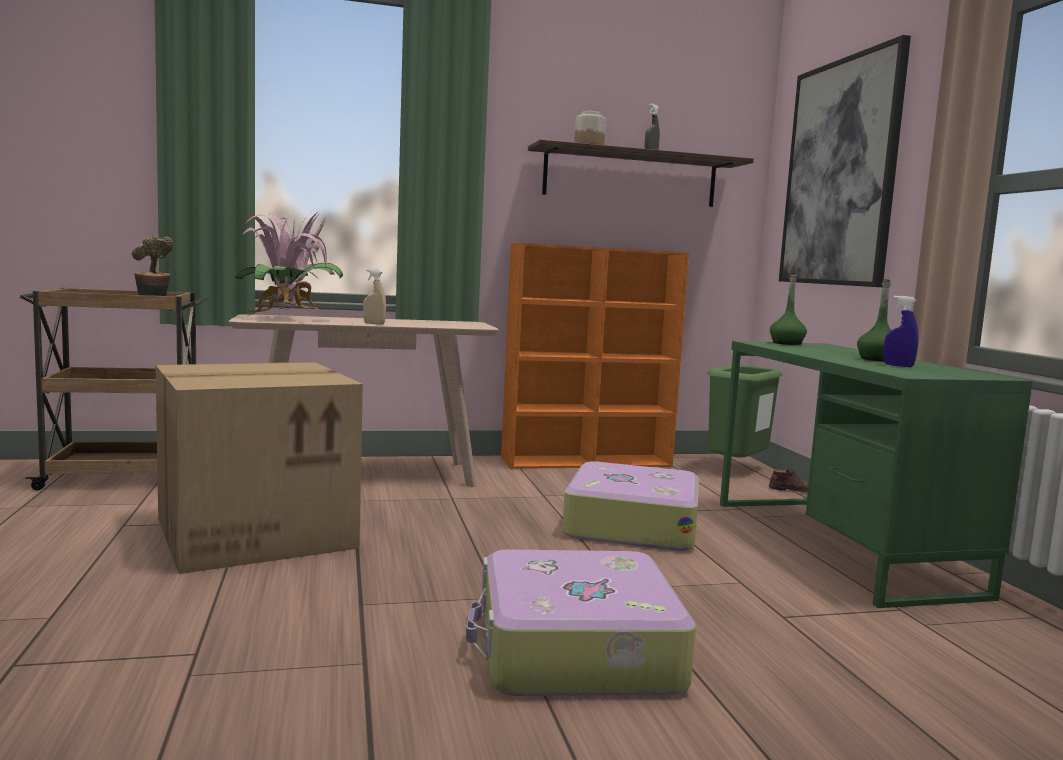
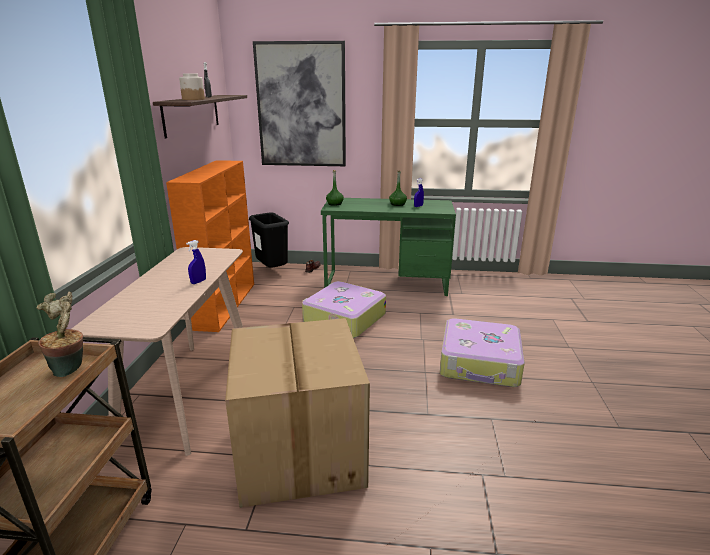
camera: 70 degrees left, 15 degrees up
potted plant [235,211,343,316] -> none
beige spray bottle [363,269,386,325] -> blue spray bottle [186,240,206,284]
green trash can [707,365,783,458] -> black trash can [249,212,289,268]

